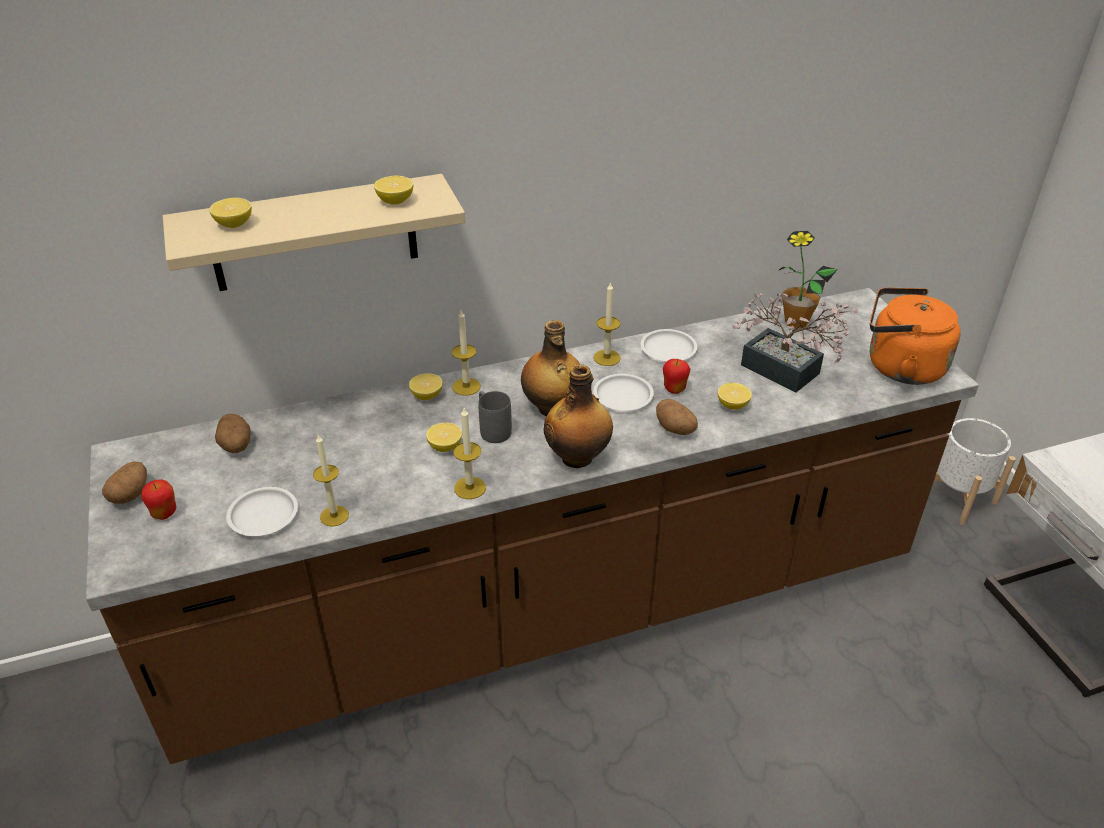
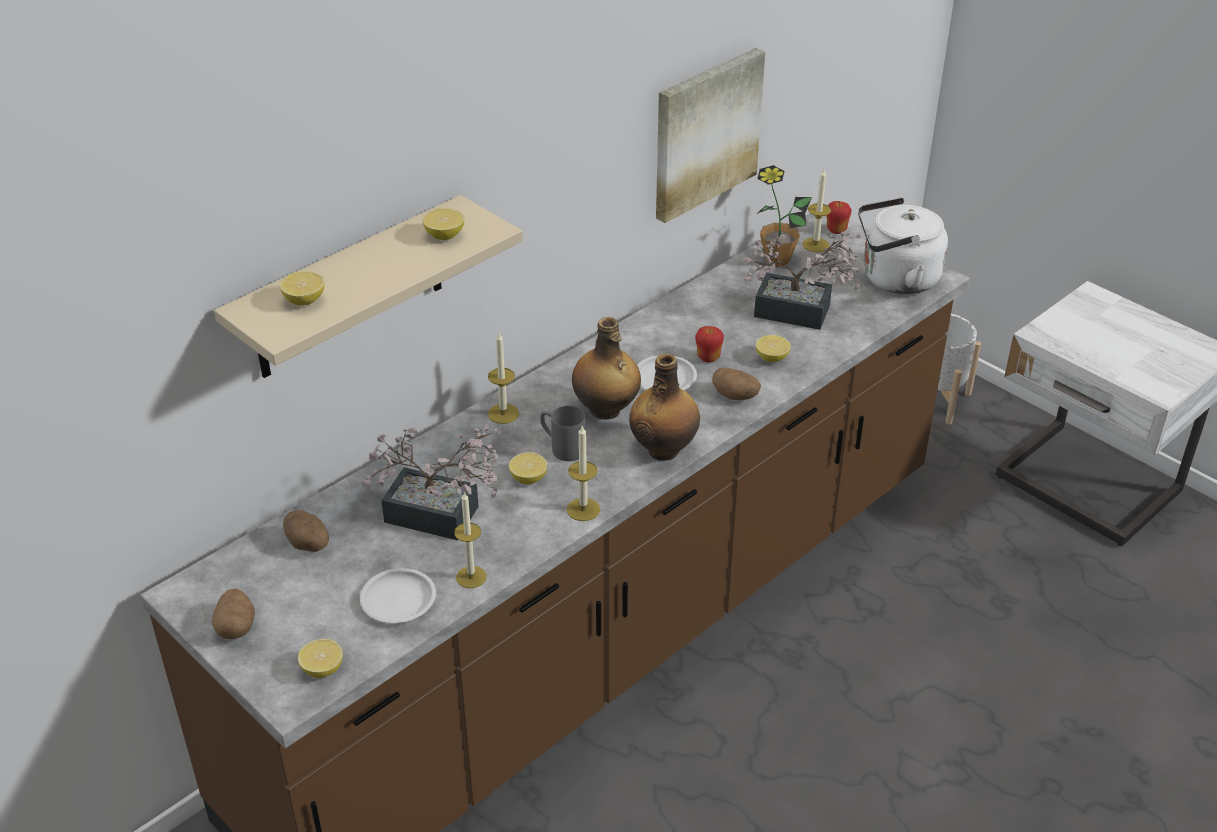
camera: 25 degrees left, 0 degrees up
apple [141,479,177,520] -> apple moved to [826,201,852,234]
lemon [409,373,443,400] -> lemon moved to [298,639,343,678]
candle [593,282,621,366] -> candle moved to [802,169,831,252]
white plate [641,329,697,361] -> none
orange kettle [870,288,961,385] -> white kettle [858,197,948,294]
none -> potted plant [361,424,501,540]
none -> picture [656,48,765,223]

